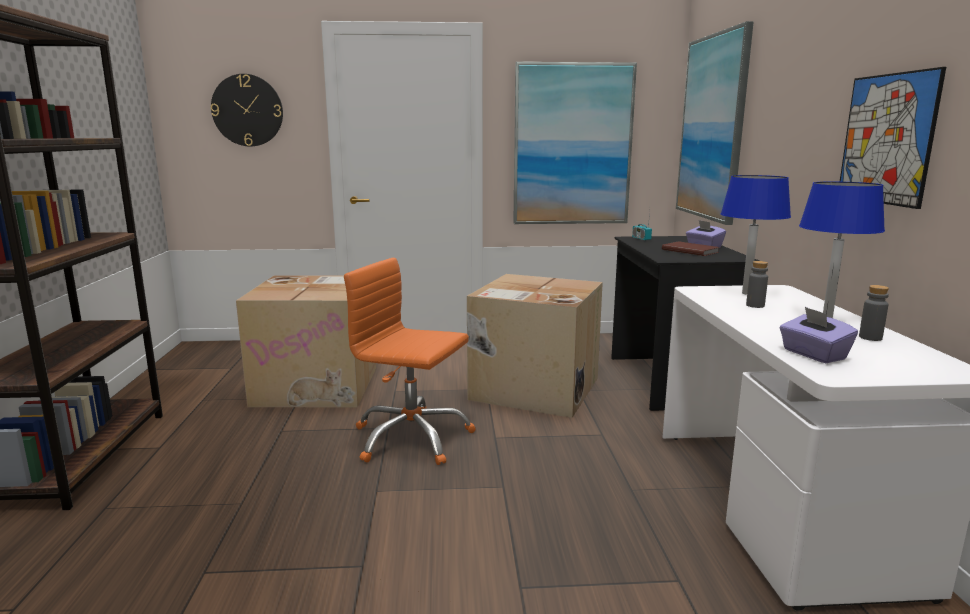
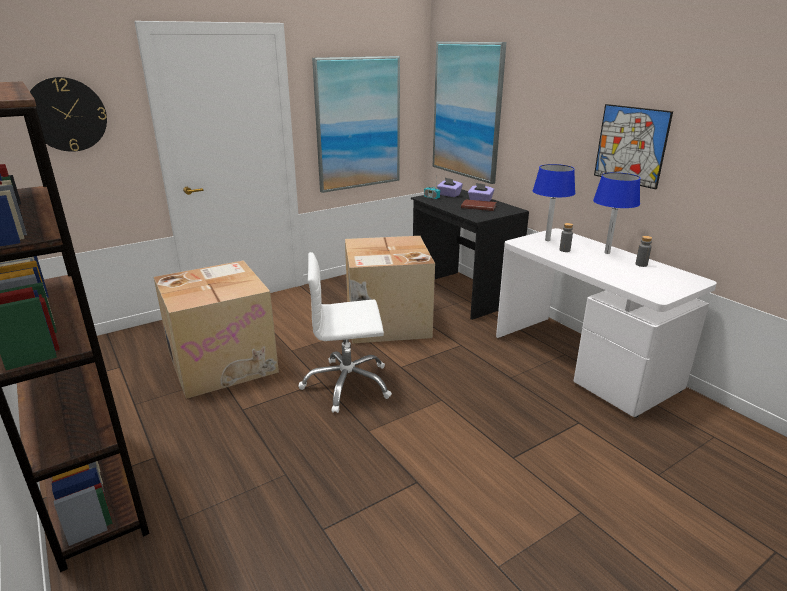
camera: 30 degrees left, 10 degrees up
orange office chair [344,258,476,465] -> white office chair [299,252,392,413]
purple tissue box [780,307,858,363] -> purple tissue box moved to [437,178,463,197]

